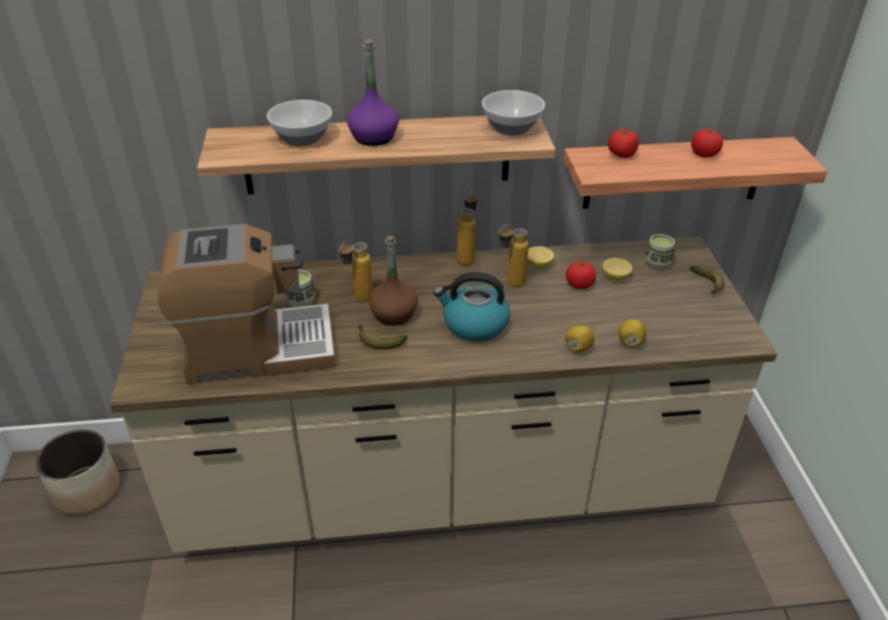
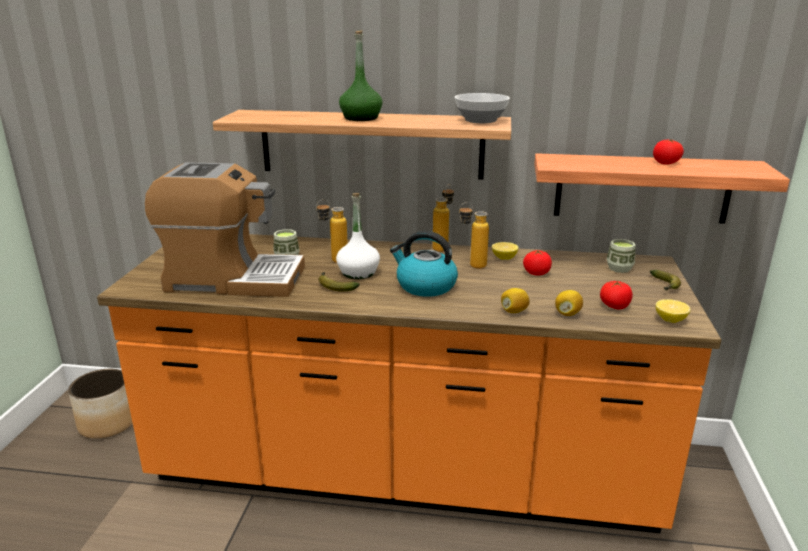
camera: 15 degrees right, 15 degrees down
beige counter [110,237,777,553] -> orange counter [97,234,721,533]
bowl [267,100,332,146] -> none
purple bottle [347,39,399,146] -> green bottle [339,30,383,121]
brown bottle [369,236,418,326] -> white bottle [336,193,380,279]
lemon [603,258,632,281] -> lemon moved to [656,299,691,323]
tomato [608,129,639,158] -> tomato moved to [600,280,633,309]

